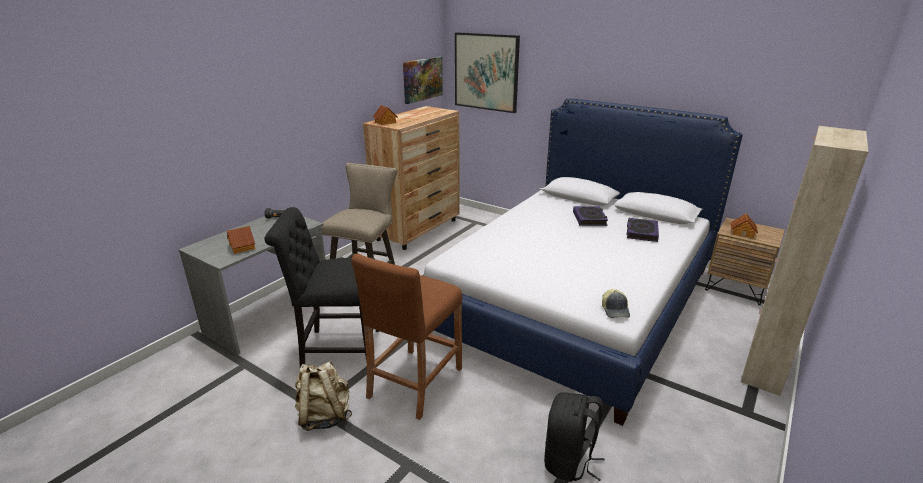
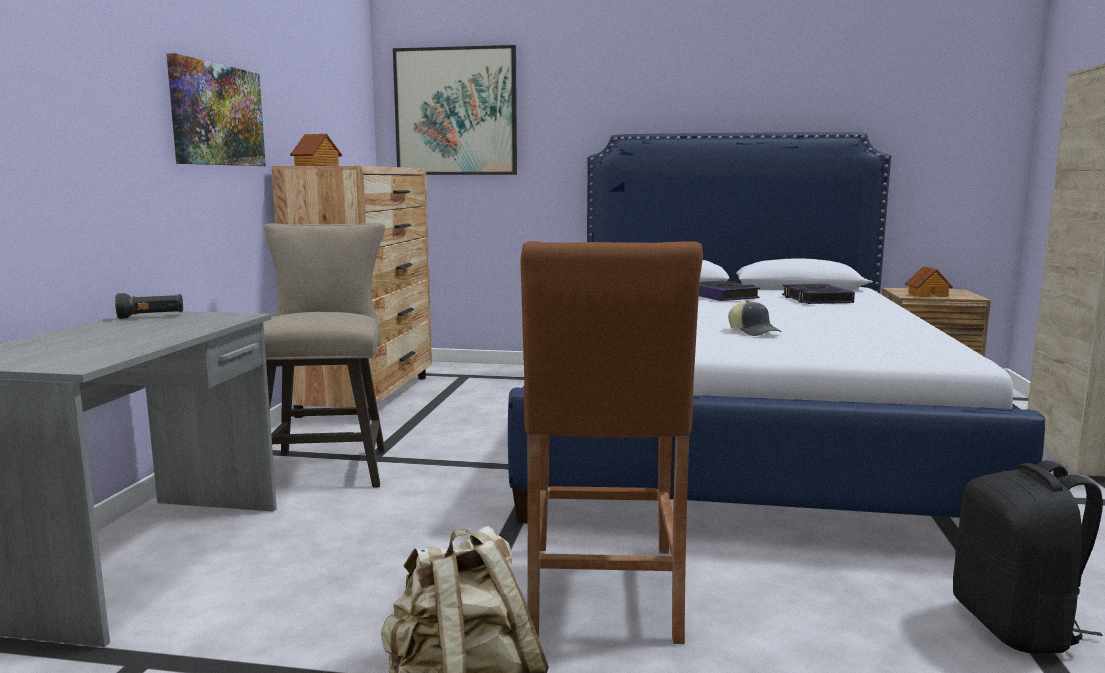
camera: 25 degrees left, 15 degrees down
toy house [227,226,255,254] -> none
black chair [265,207,380,367] -> none
picture [403,57,443,104] -> picture moved to [166,53,266,166]
cap [602,289,630,318] -> cap moved to [728,300,782,336]

